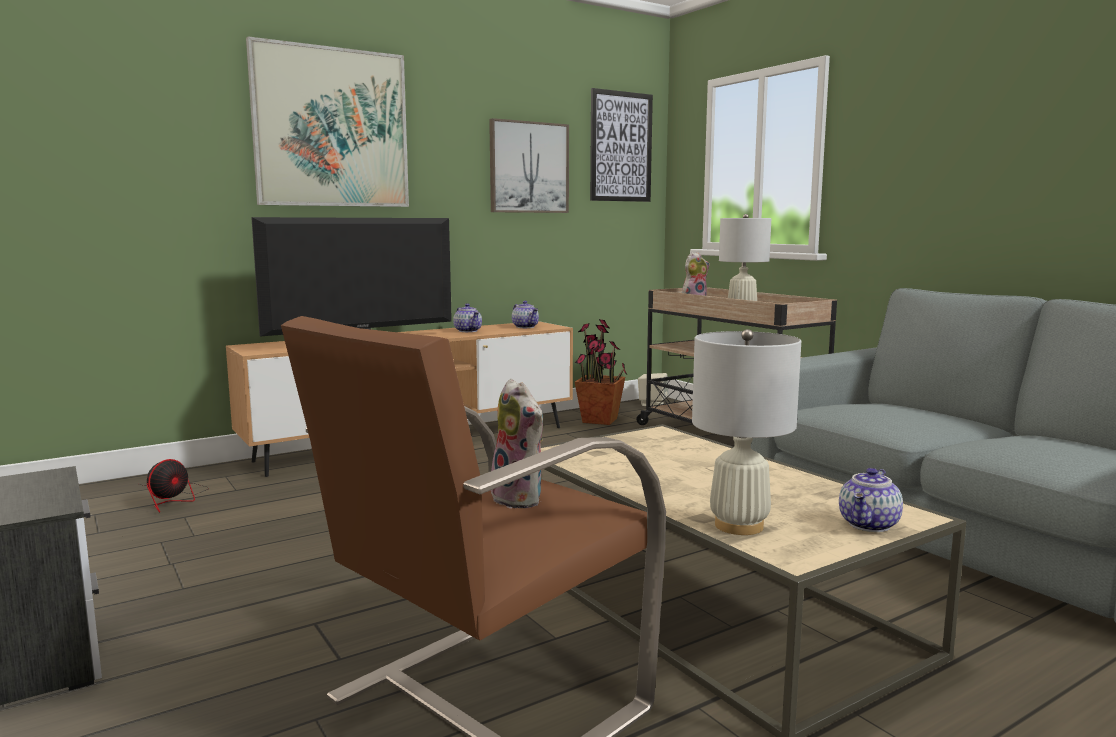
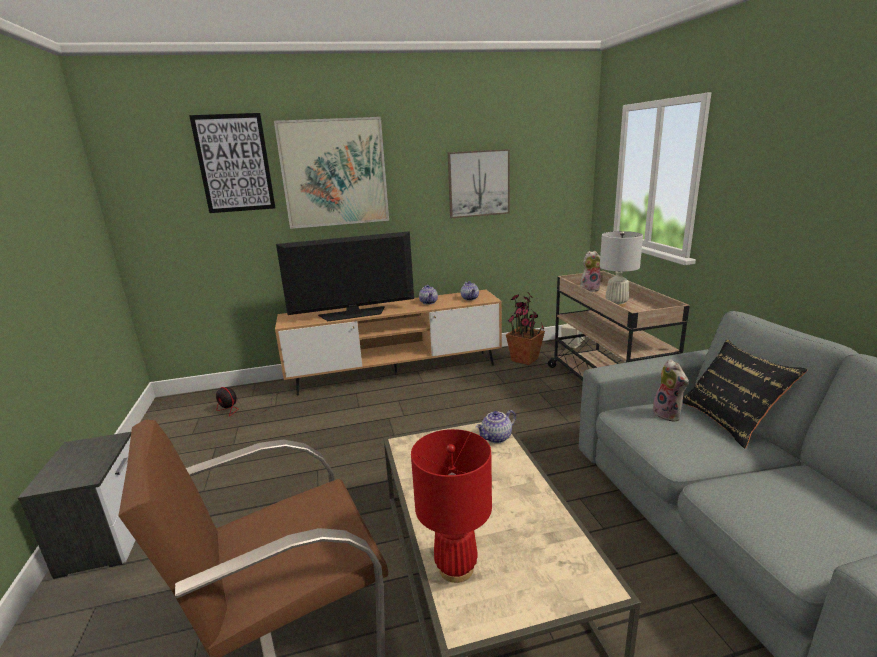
camera: 20 degrees right, 10 degrees up
fan [139,459,209,513] -> fan turned 75 degrees clockwise [216,387,272,416]
plush toy [491,379,544,509] -> plush toy moved to [651,359,689,421]
picture [590,88,653,202] -> picture moved to [189,113,275,213]
white table lamp [692,329,801,535] -> red table lamp [411,429,492,583]
teapot [839,468,903,532] -> teapot moved to [476,410,516,443]
none -> black pillow [683,340,808,448]

